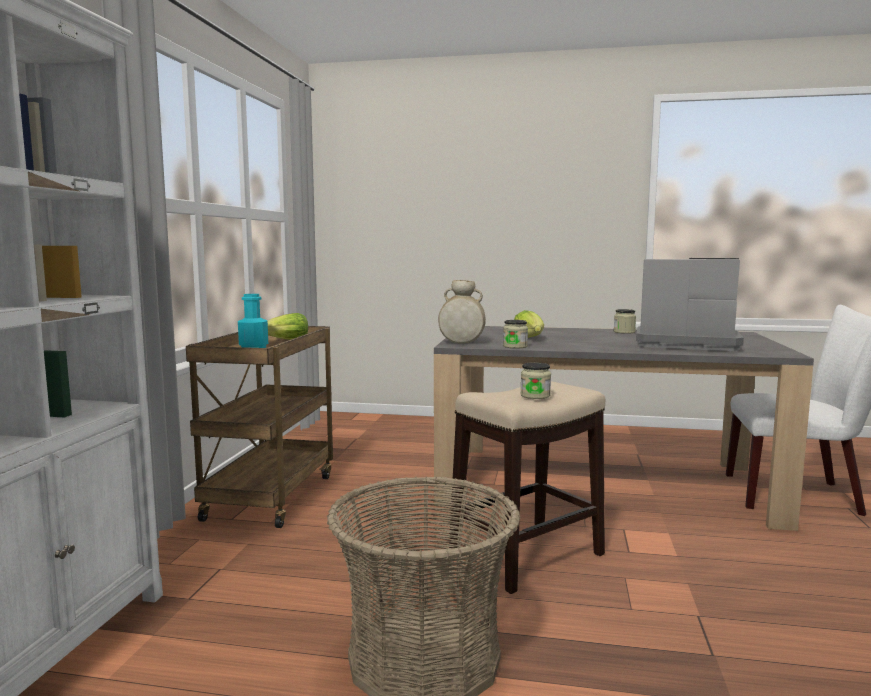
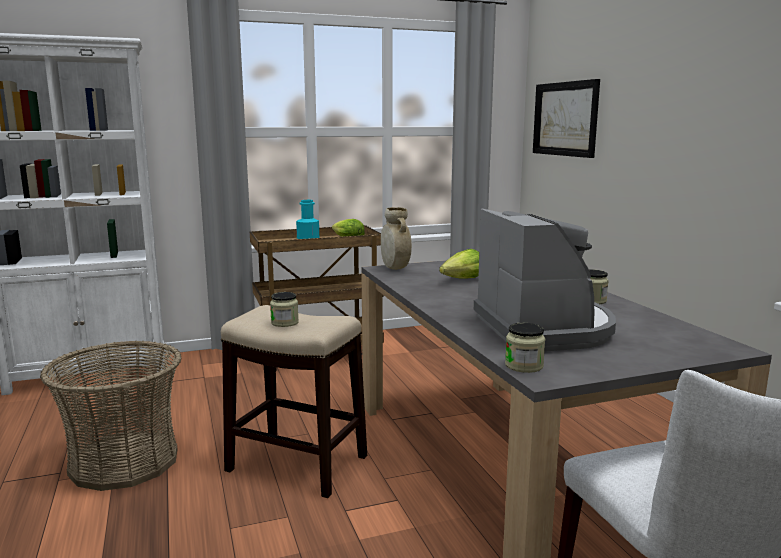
camera: 60 degrees right, 5 degrees up
jar [503,320,528,349] -> jar moved to [505,323,545,373]
none -> picture [533,79,600,158]

